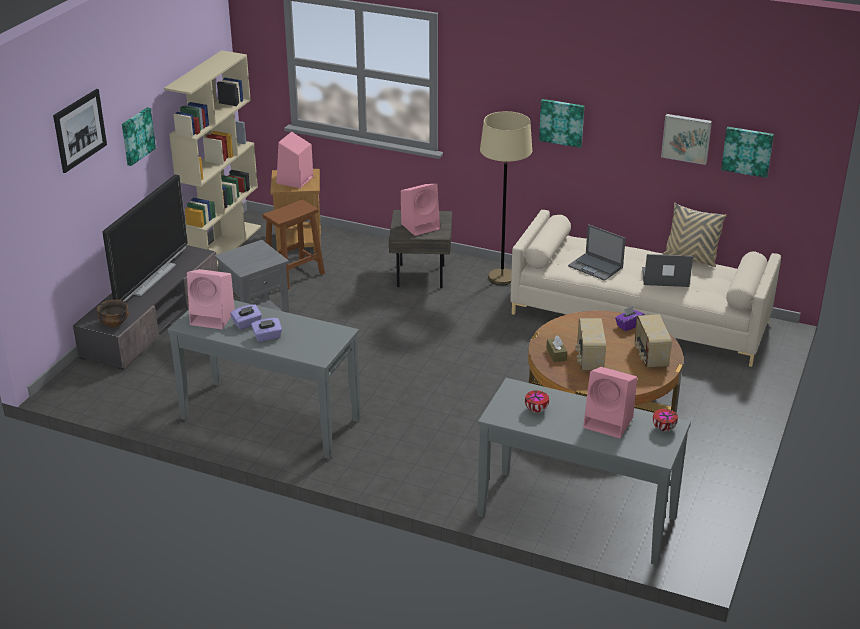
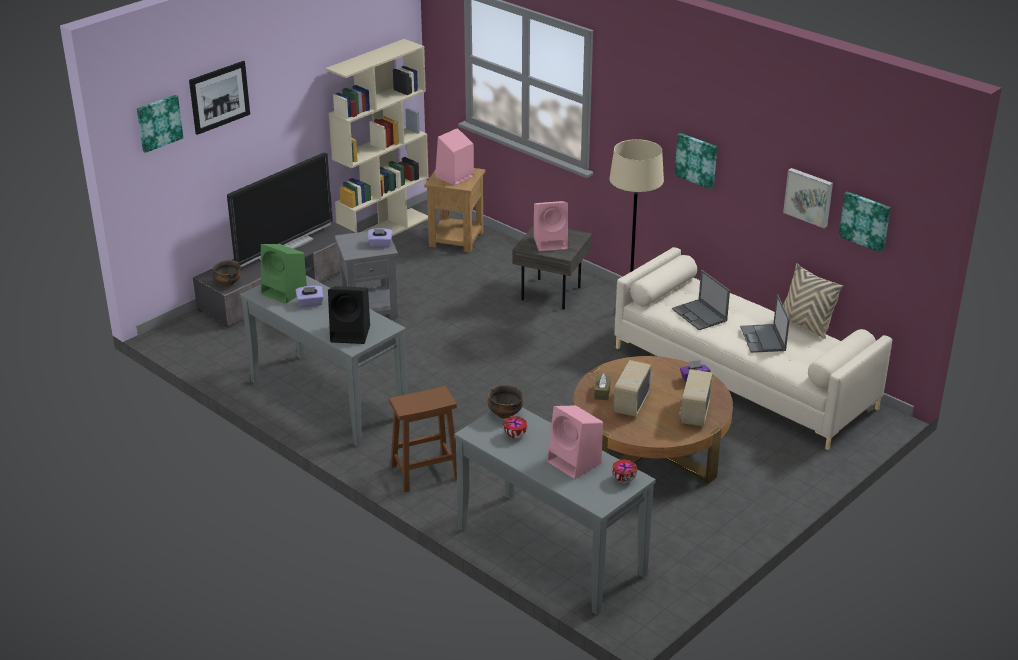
camera: 20 degrees right, 0 degrees up
picture [122,107,156,166] -> picture moved to [137,95,183,153]
pink speaker [187,269,235,329] -> green speaker [261,244,307,304]
purple tissue box [251,318,282,342] -> purple tissue box moved to [367,228,392,247]
brown stool [263,200,325,289] -> brown stool moved to [389,386,457,492]
laptop [642,254,693,287] -> laptop turned 120 degrees counterclockwise [740,294,790,353]
none -> black speaker [328,286,370,344]
none -> bowl [488,385,523,419]

